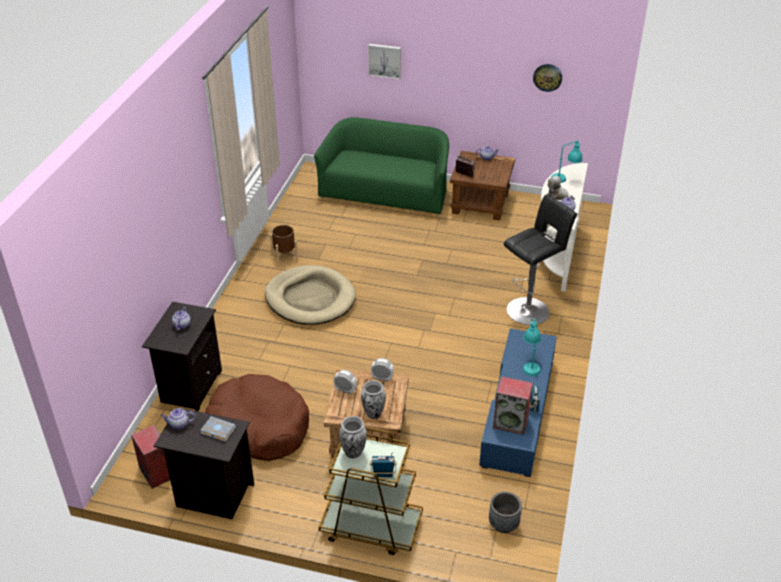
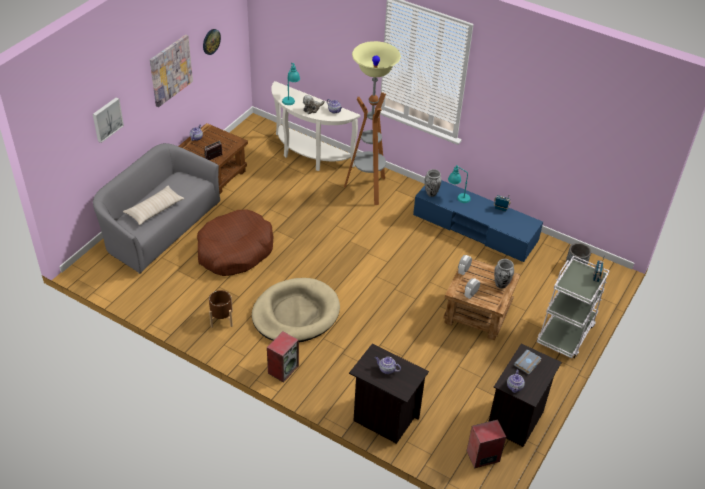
camera: 75 degrees left, 5 degrees up
brown dog bed [205,374,309,461] -> brown dog bed moved to [197,209,274,276]
green sofa [314,117,449,216] -> grey sofa [93,143,220,274]
brown cart [319,427,423,555] -> white cart [537,256,609,358]
vase [339,416,367,458] -> vase moved to [425,169,442,197]
speaker [493,376,533,435] -> speaker moved to [267,331,299,383]
black stool [504,195,577,325] -> floor lamp [344,41,401,205]
none -> beige pillow [123,186,185,225]
none -> picture [150,35,193,107]

